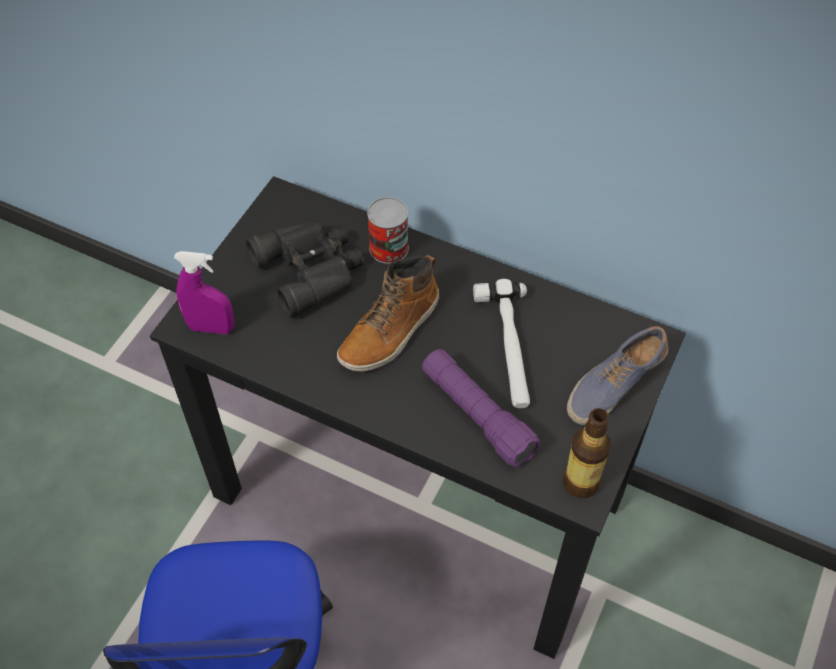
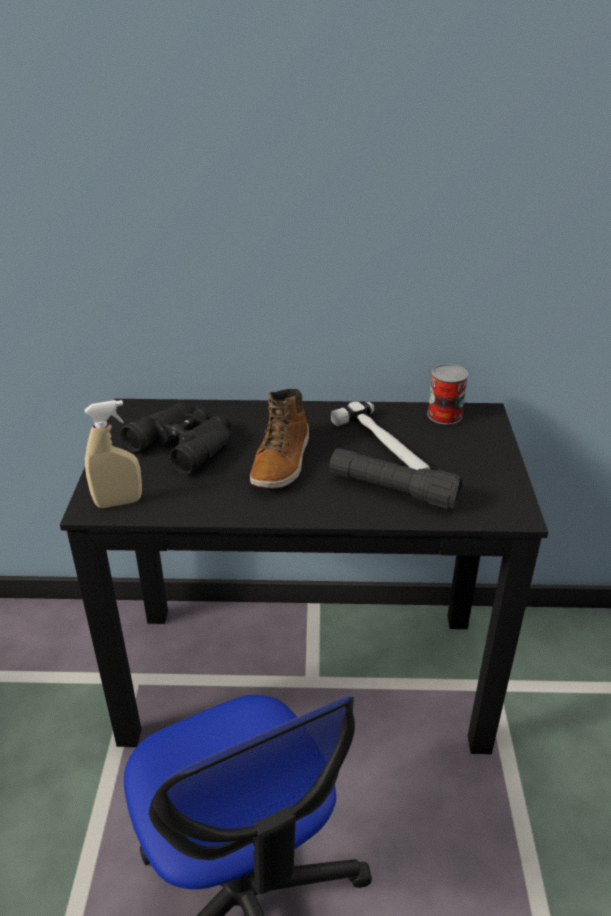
camera: 25 degrees left, 20 degrees down
purple spray bottle [174,251,234,334] -> beige spray bottle [85,400,142,508]
can [367,197,409,264] -> can moved to [427,364,468,424]
purple flashlight [422,349,541,468] -> black flashlight [330,448,463,510]
bottle [563,408,611,498] -> none
shoe [567,326,668,425] -> none

